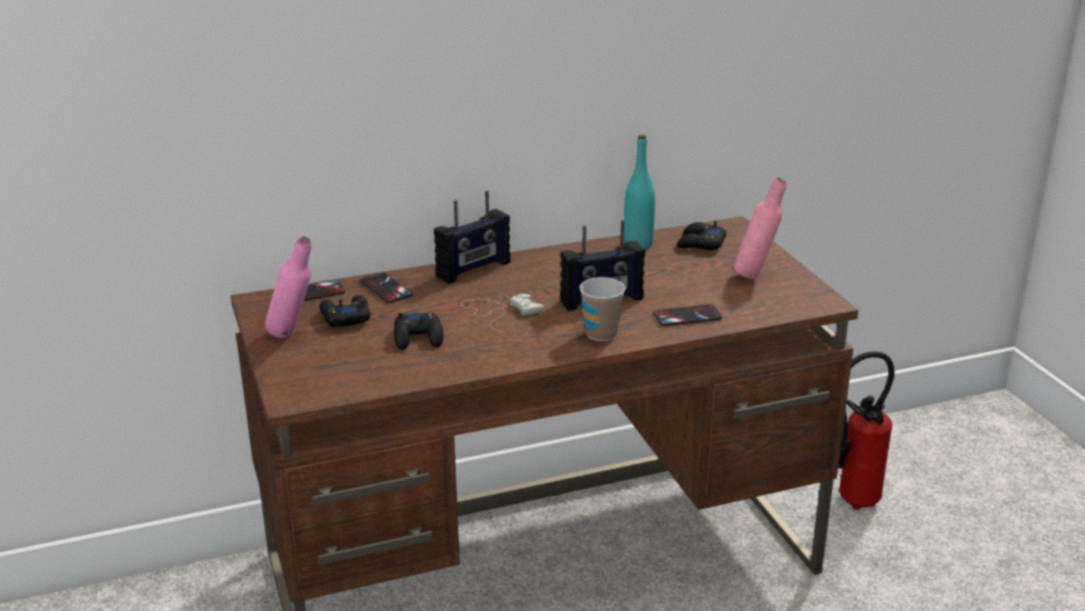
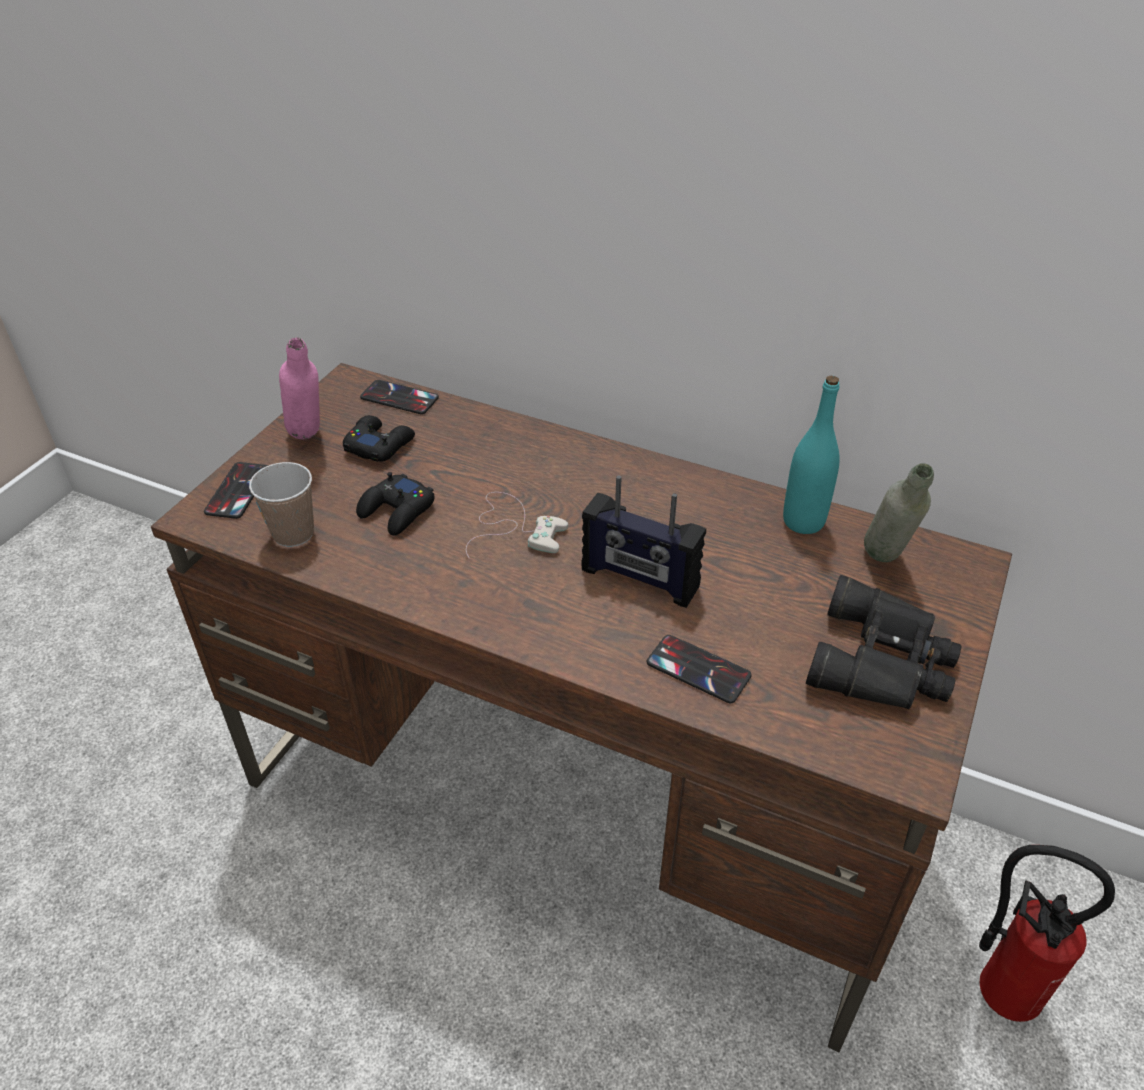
camera: 45 degrees right, 15 degrees up
phone [359,272,413,303] -> phone moved to [204,462,269,519]
radio [434,190,511,284] -> none
cup [579,277,626,341] -> cup moved to [249,462,314,547]
black game controller [677,221,727,250] -> grey bottle [864,463,934,562]
pink bottle [733,178,787,279] -> black binoculars [806,575,961,709]

